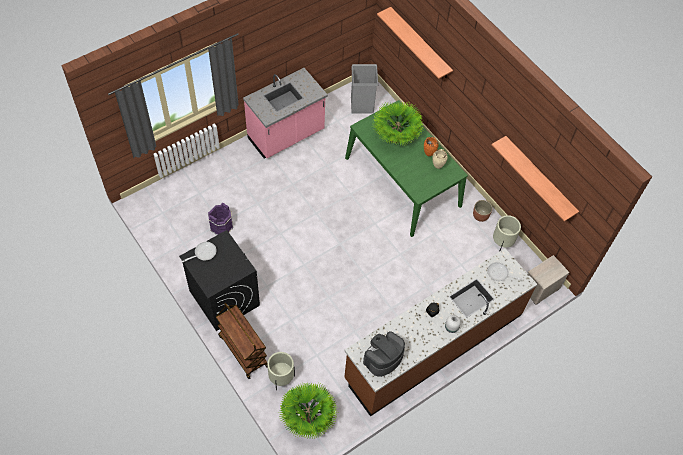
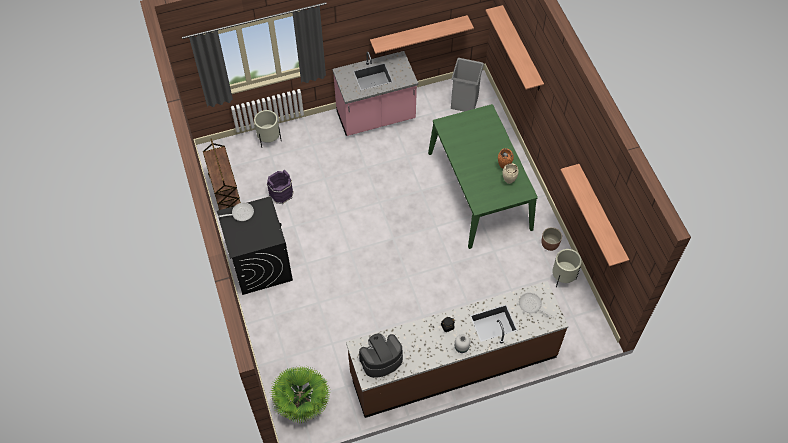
camera: 20 degrees right, 0 degrees up
brown cart [216,303,268,379] -> brown cart moved to [203,139,241,210]
beige planter [267,352,295,391] -> beige planter moved to [254,110,281,148]
potted plant [373,102,424,146] -> none
nightstand [528,255,569,305] -> none
none -> shelf [370,15,474,54]

